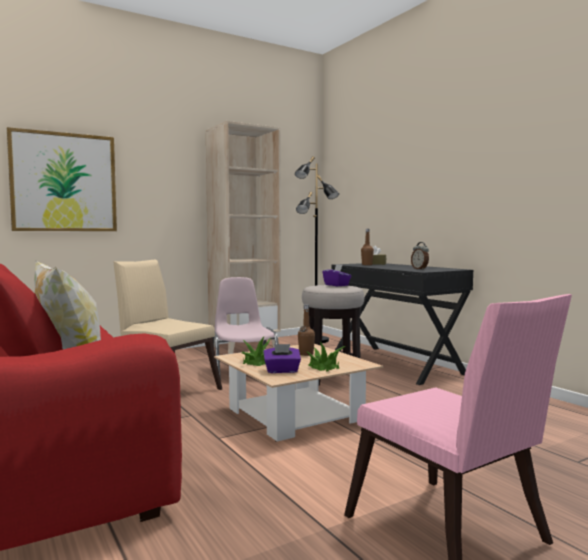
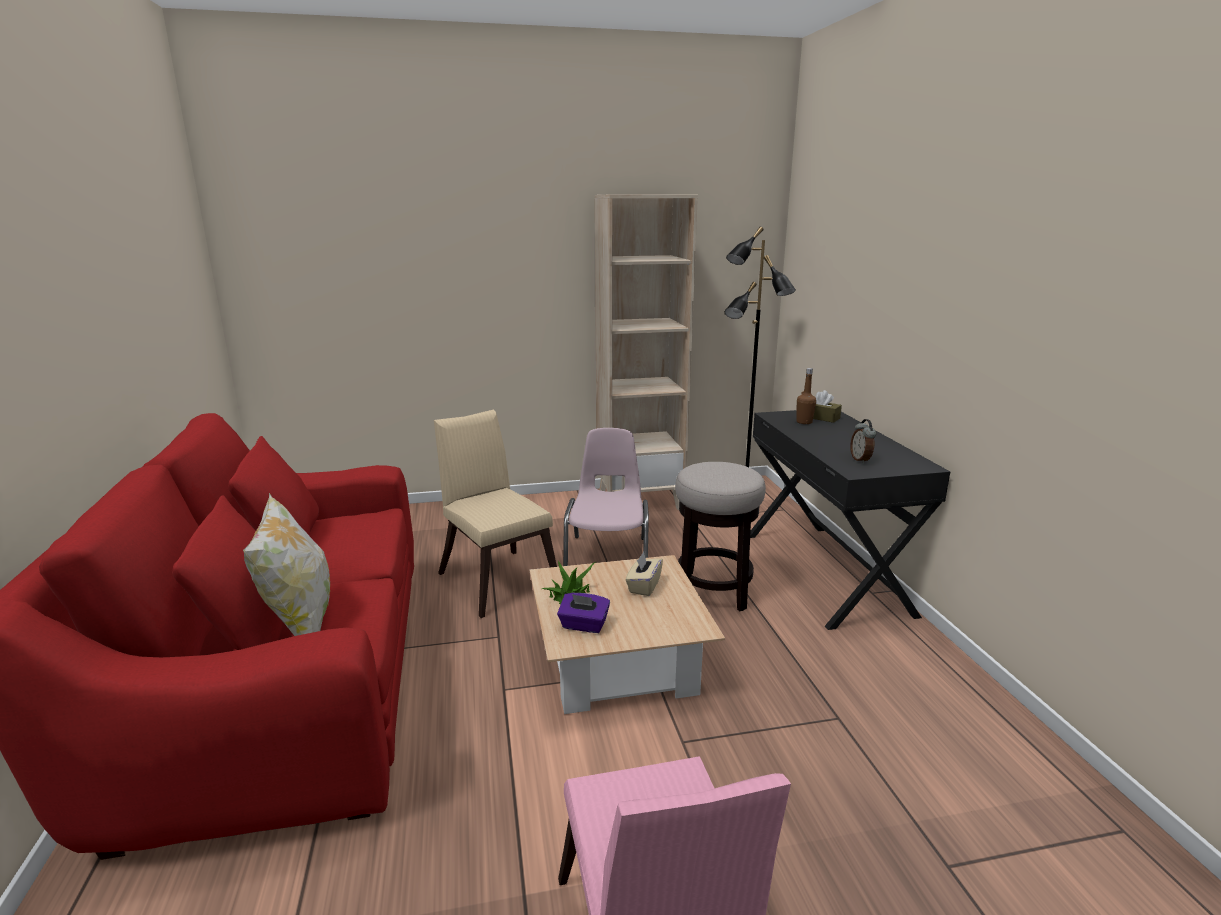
camera: 20 degrees right, 15 degrees up
picture [7,127,117,231] -> none
brown bottle [298,304,315,356] -> beige tissue box [626,552,663,596]
potted plant [306,342,345,371] -> none
purple tissue box [323,264,351,286] -> none

